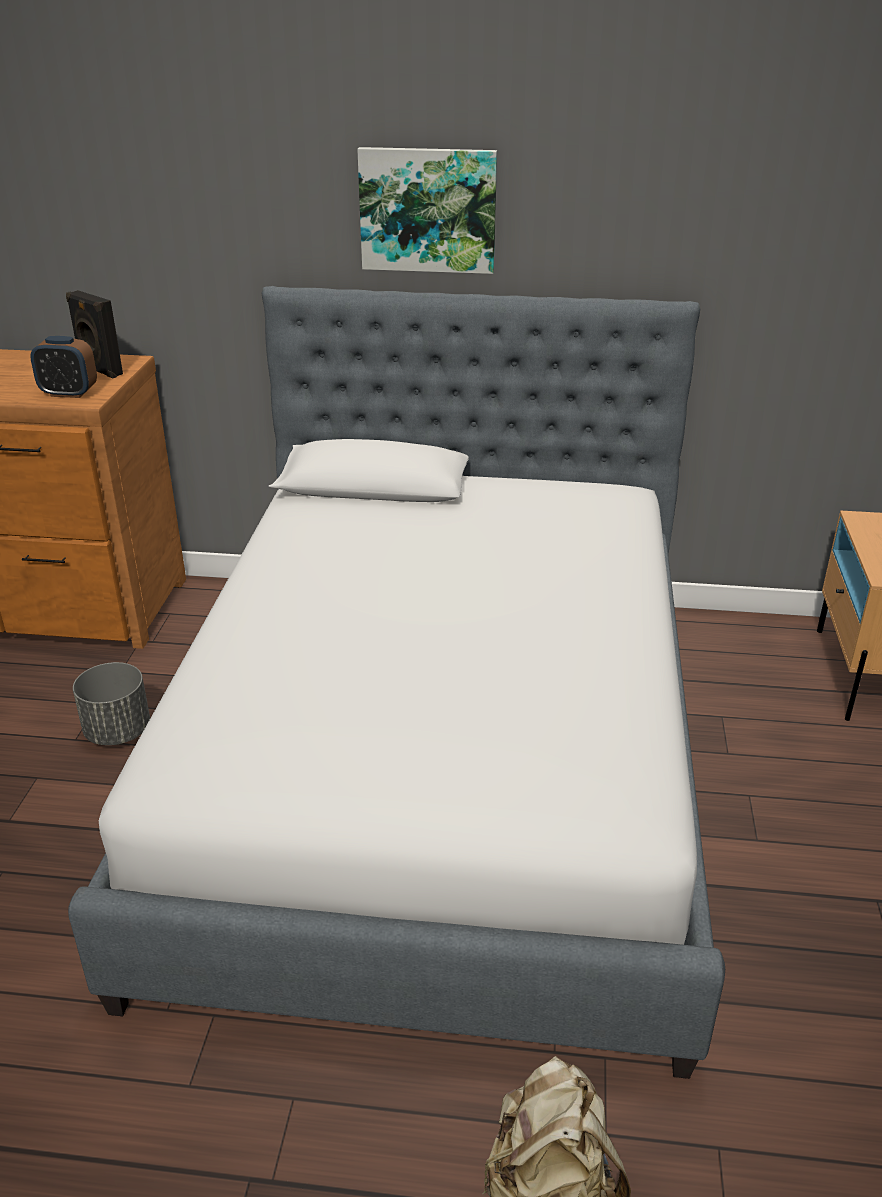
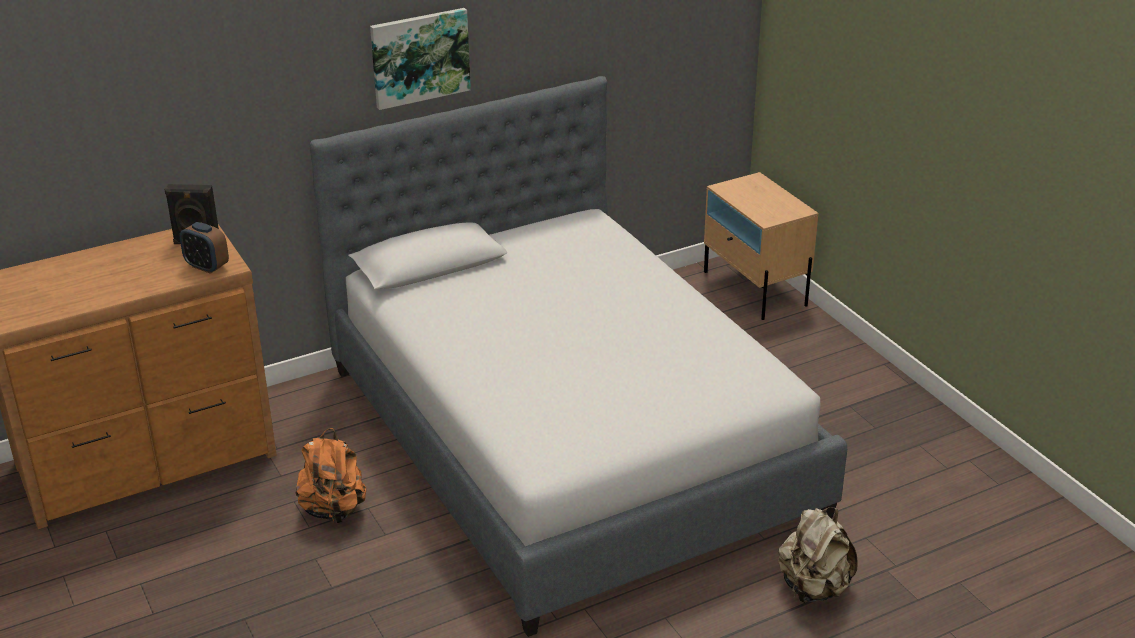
camera: 35 degrees left, 0 degrees up
alarm clock [30,336,97,398] -> alarm clock turned 60 degrees clockwise [180,222,229,274]
grey planter [73,662,150,745] -> orange backpack [296,428,366,523]

